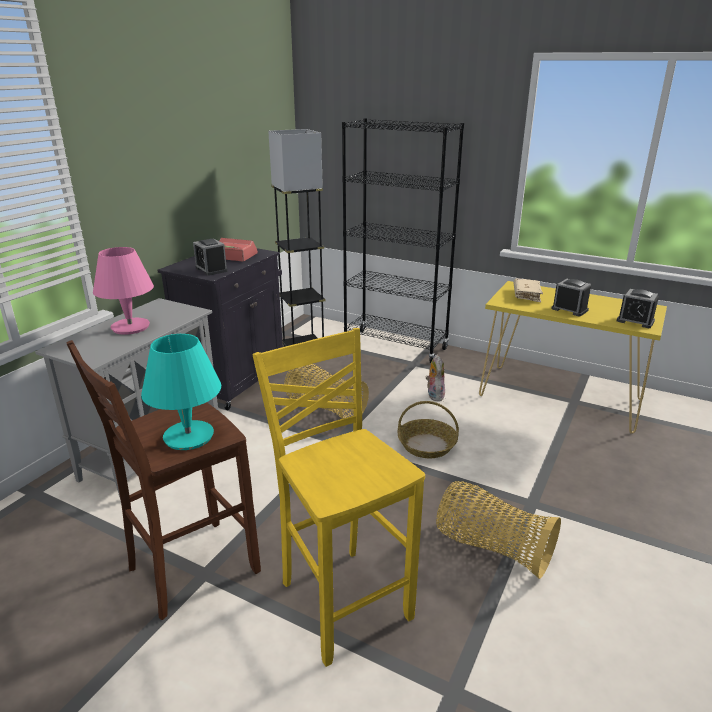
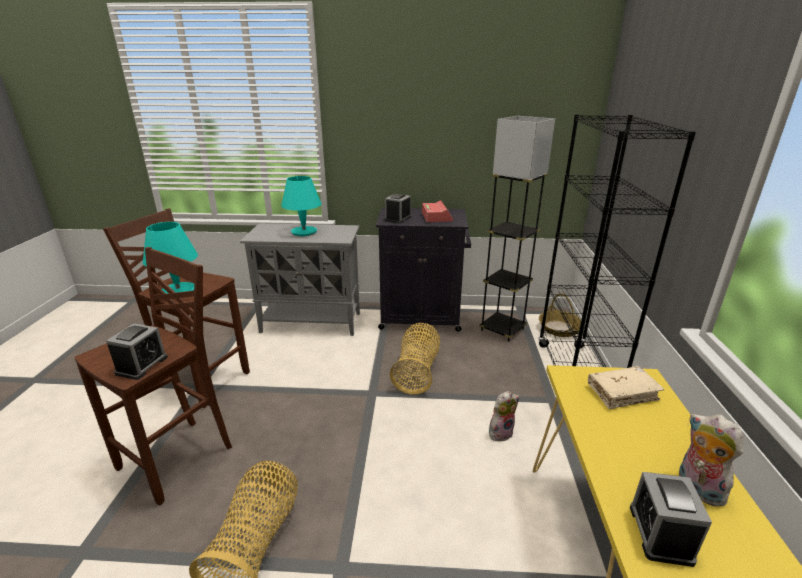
camera: 65 degrees right, 0 degrees up
pink table lamp [93,247,154,335] -> turquoise table lamp [281,176,321,236]
yellow stool [252,328,425,667] -> brown stool [75,247,232,506]
basket [398,401,459,458] -> basket moved to [539,293,581,337]
alarm clock [551,279,591,316] -> alarm clock moved to [106,323,168,380]
none -> plush toy [679,414,744,507]

